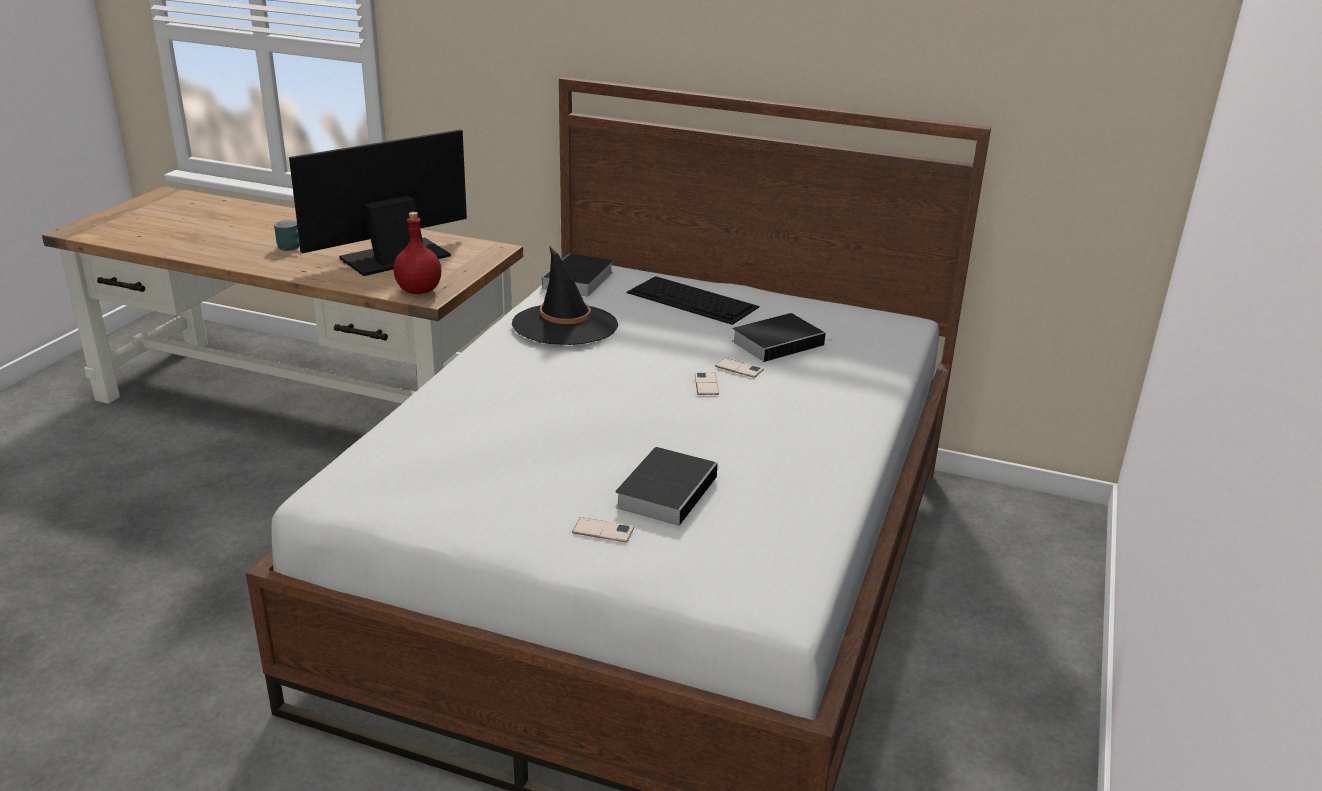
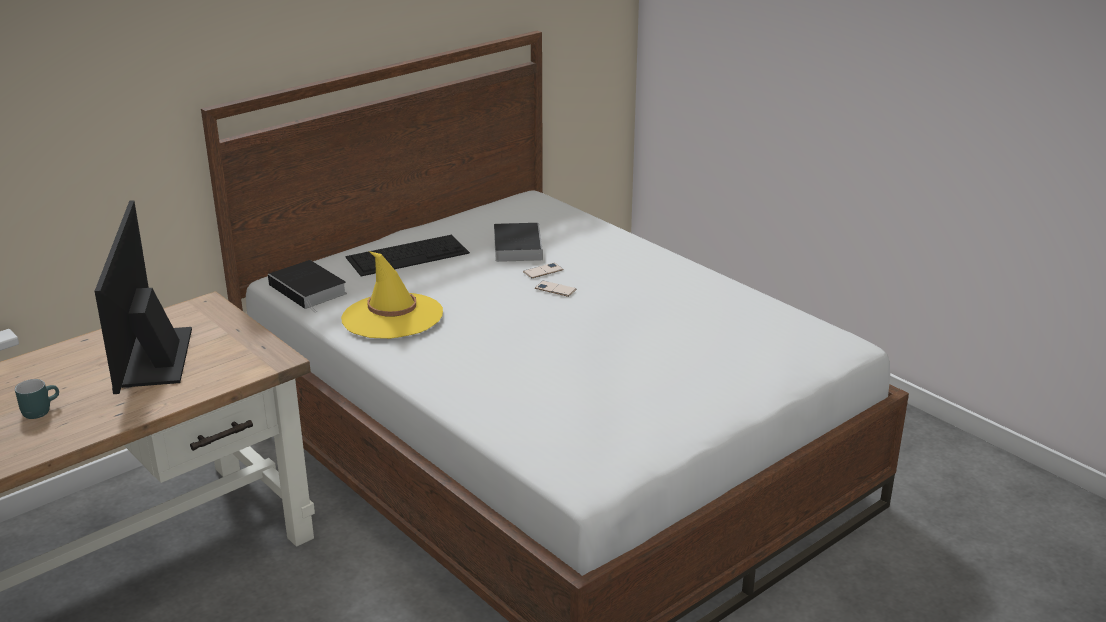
camera: 60 degrees left, 0 degrees up
red bottle [394,212,441,294] -> none
black hat [512,246,618,345] -> yellow hat [341,251,443,339]
phone [572,517,634,542] -> none
book [615,447,719,526] -> none

